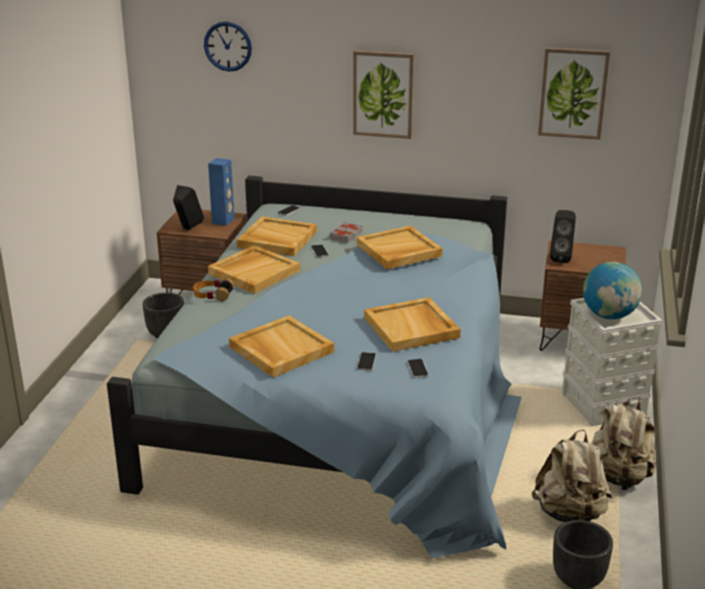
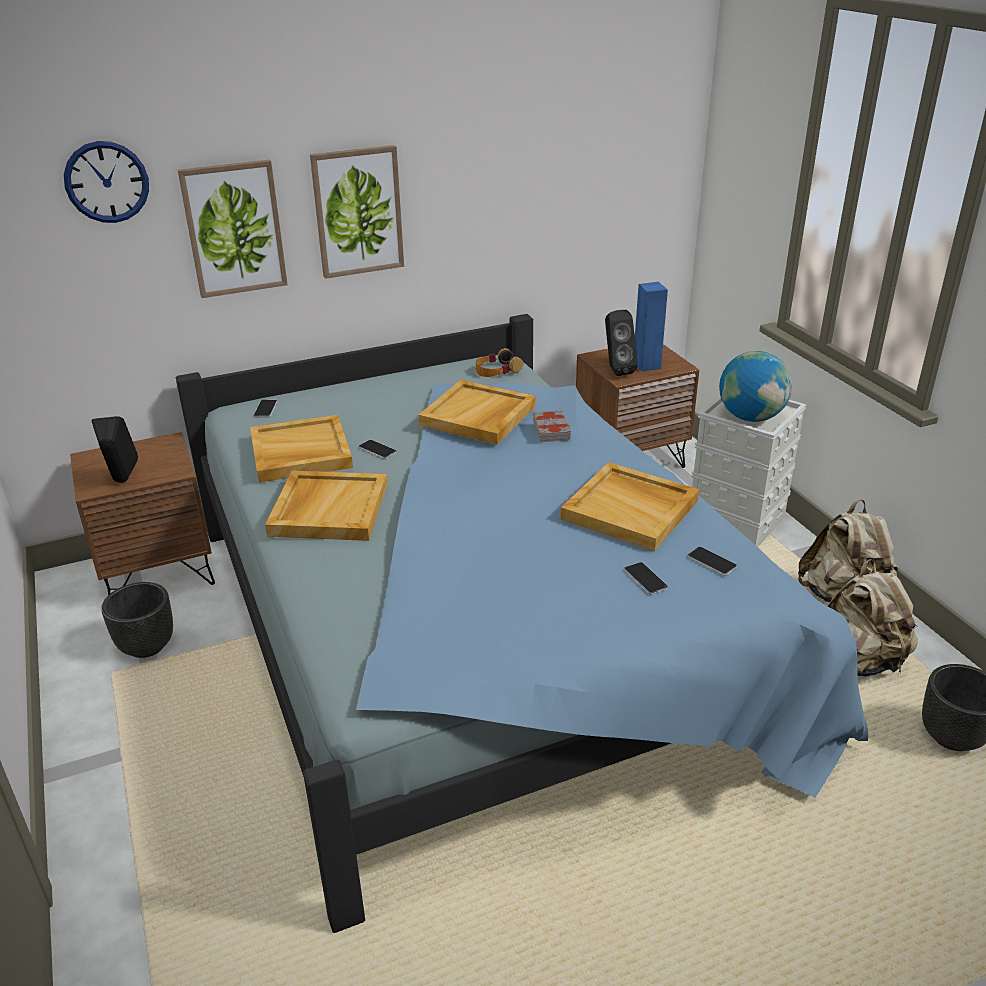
camera: 35 degrees left, 5 degrees up
headphones [193,278,234,301] -> headphones moved to [476,348,523,377]
blue speaker [208,158,235,226] -> blue speaker moved to [635,282,668,371]
beige tray [229,315,334,378] -> none
grey book [330,222,363,243] -> grey book moved to [533,409,571,442]
picture [538,48,610,140] -> picture moved to [178,160,288,298]

